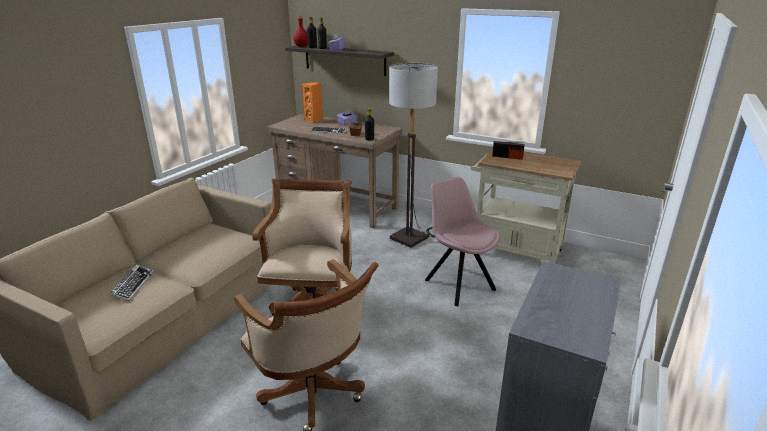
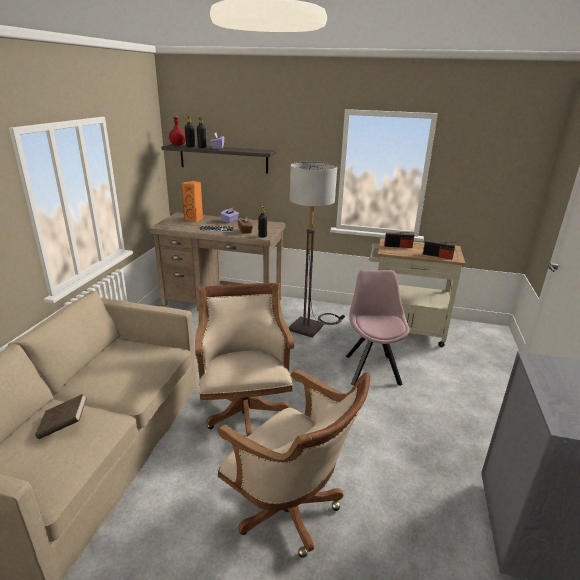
camera: 15 degrees left, 0 degrees up
keyboard [109,265,154,301] -> brown book [35,394,87,439]
pink chair [425,177,500,306] -> pink chair turned 45 degrees clockwise [346,270,410,386]
none -> radio [423,240,455,259]

